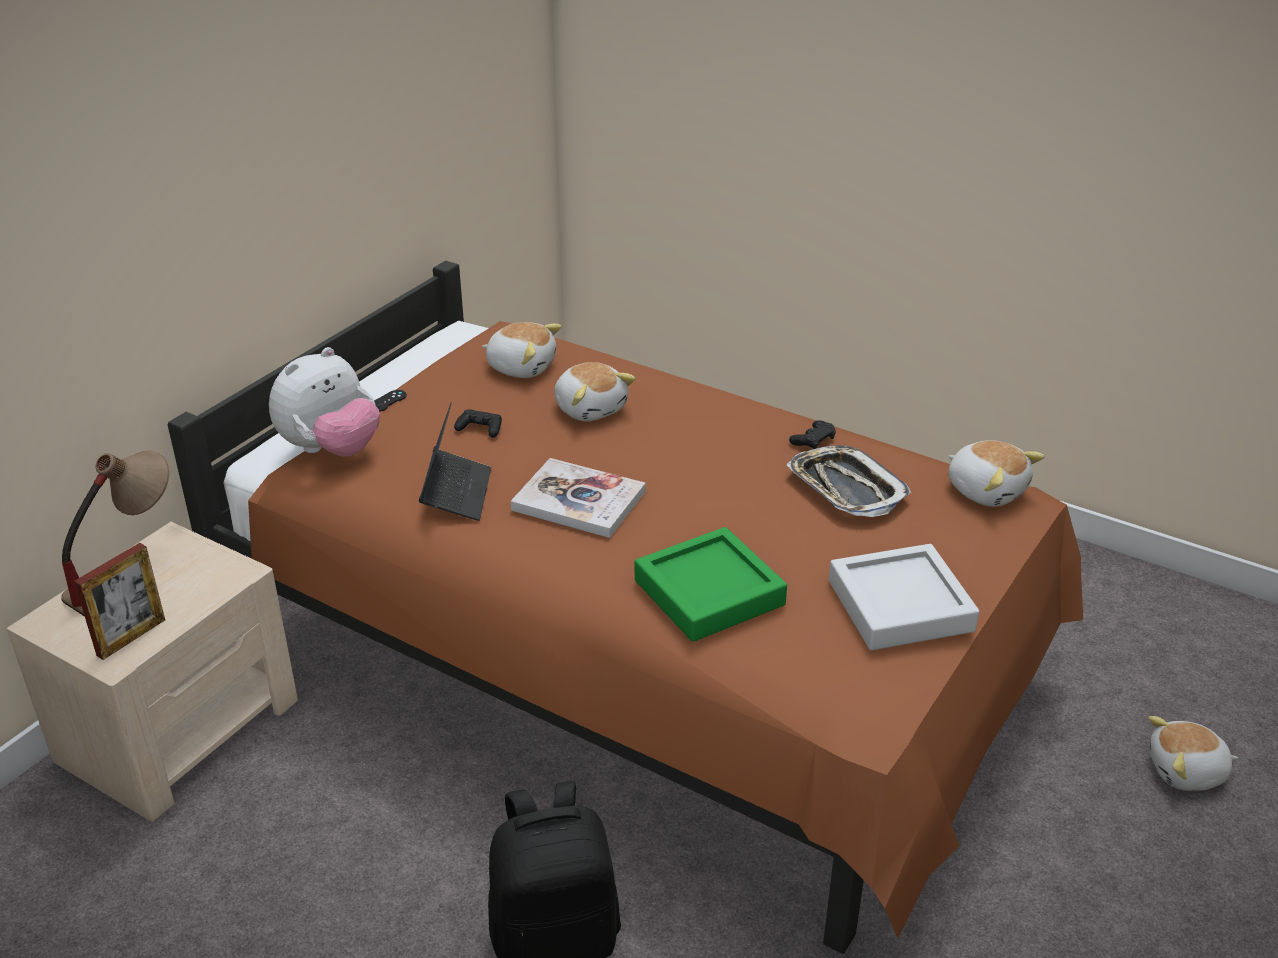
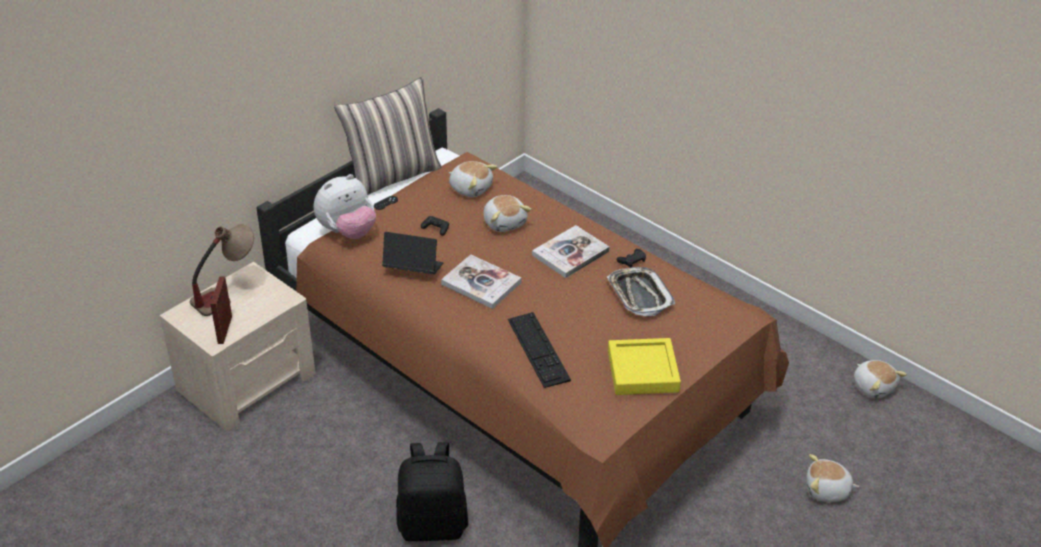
camera: 10 degrees right, 5 degrees up
picture frame [74,543,165,660] -> picture frame turned 135 degrees clockwise [210,276,232,344]
laptop [419,403,491,521] -> laptop turned 90 degrees counterclockwise [382,232,443,274]
green tray [635,527,787,642] -> keyboard [508,312,571,388]
grey tray [829,544,979,650] -> yellow tray [608,338,681,395]
plush toy [948,440,1045,507] -> plush toy moved to [854,360,907,398]
none -> pillow [334,77,442,195]
none -> book [532,225,610,278]

